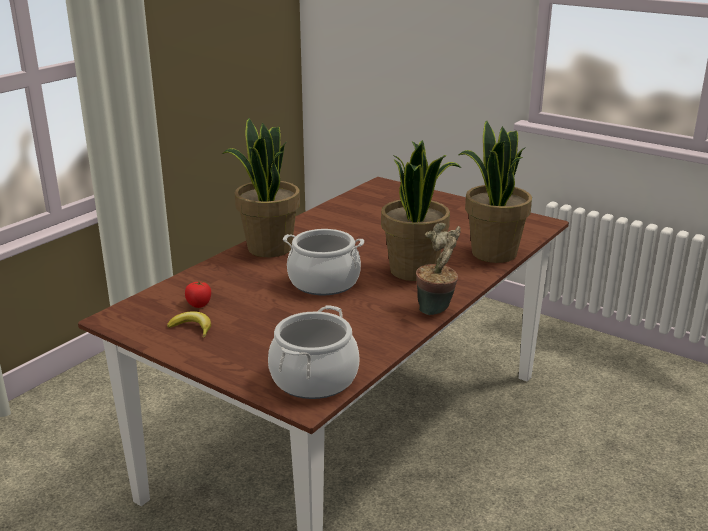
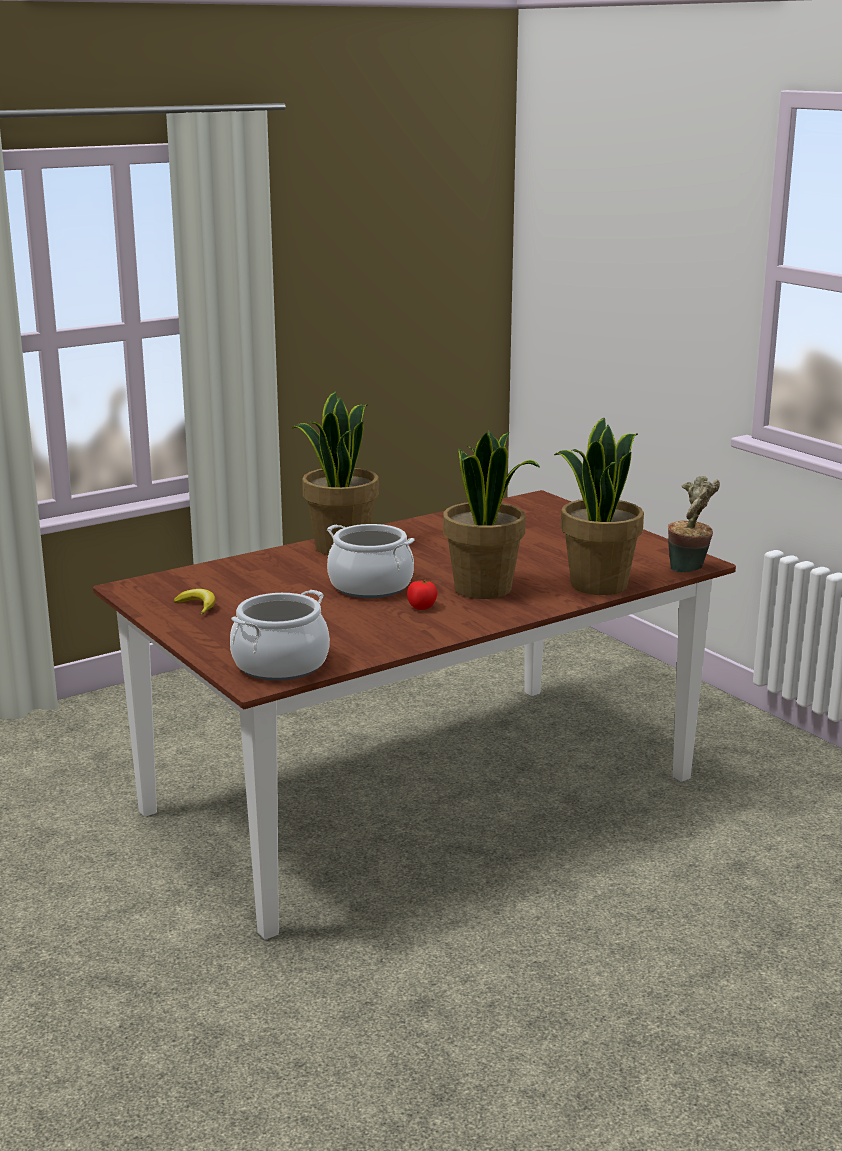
camera: 20 degrees right, 5 degrees down
tomato [185,281,211,308] -> tomato moved to [407,579,437,610]
potted plant [416,223,461,315] -> potted plant moved to [668,476,720,573]

